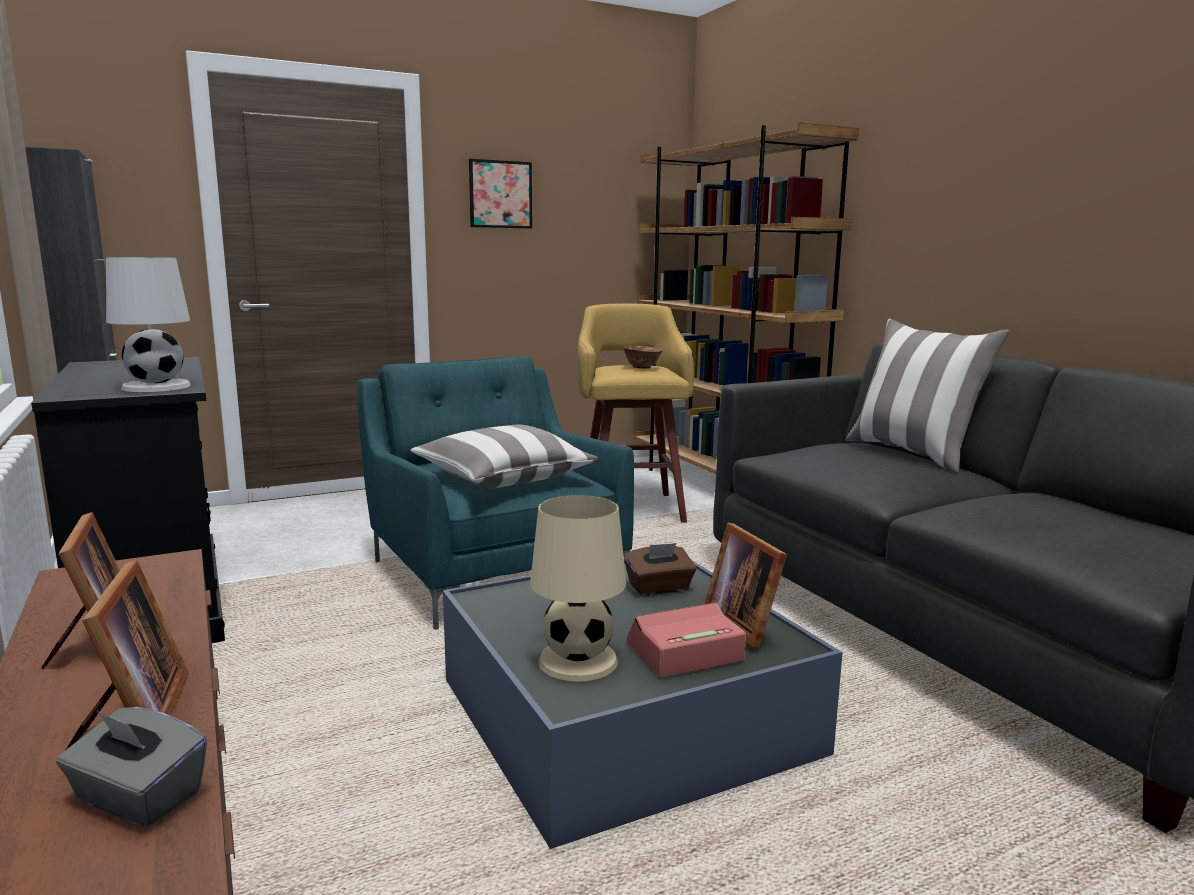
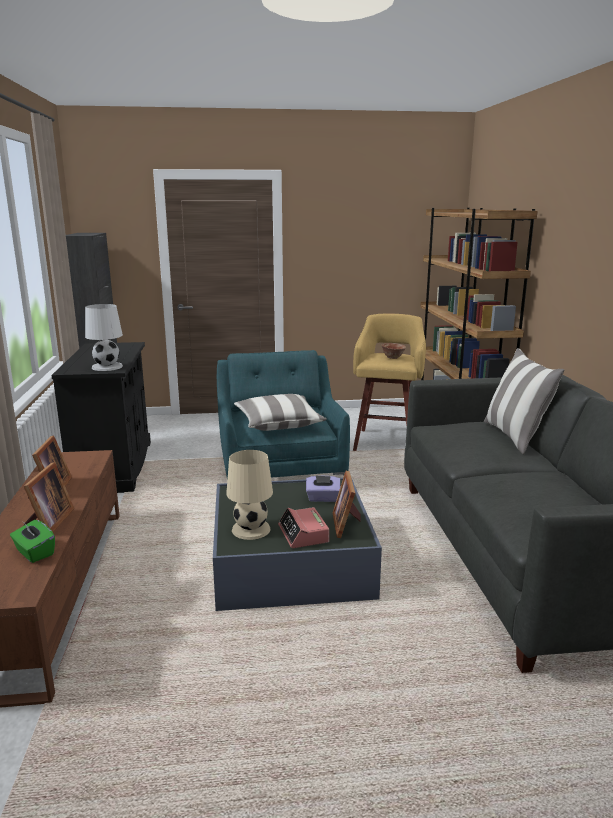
camera: 20 degrees right, 5 degrees up
grey tissue box [56,707,207,827] -> green tissue box [10,520,55,563]
picture [469,159,532,229] -> none
brown tissue box [624,543,696,596] -> purple tissue box [306,475,340,502]
alarm clock [627,603,746,678] -> alarm clock turned 105 degrees counterclockwise [278,507,329,548]

